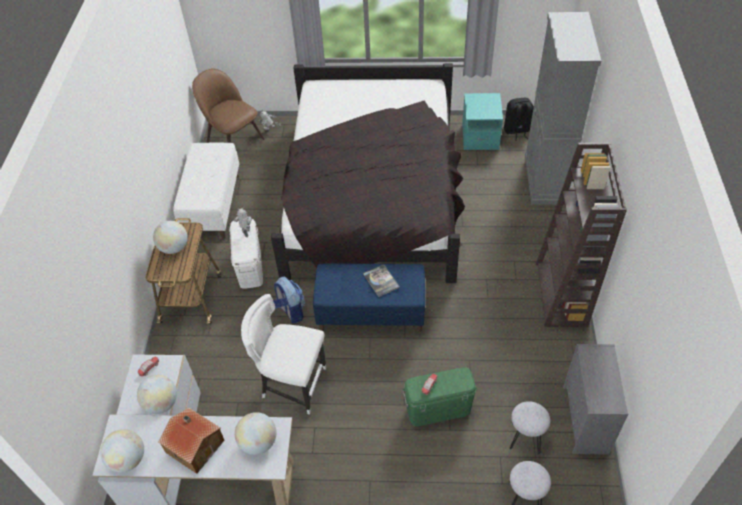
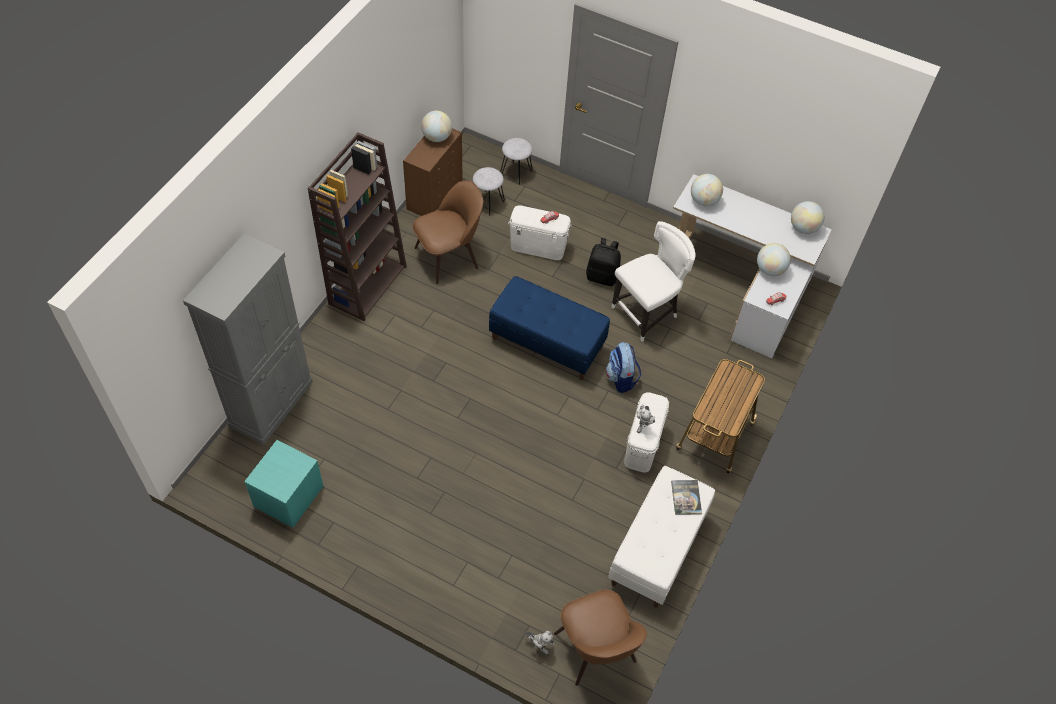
camera: 160 degrees left, 5 degrees up
globe [153,221,188,254] -> globe moved to [421,111,452,142]
toy house [159,408,224,474] -> none
white chair [241,294,326,415] -> white chair turned 75 degrees counterclockwise [612,221,696,342]
black bed [271,63,465,283] -> none
book [363,264,400,297] -> book moved to [671,480,702,515]
green storage box [403,367,477,426] -> white storage box [508,205,572,260]
black backpack [504,98,534,141] -> black backpack moved to [586,238,621,286]
grey dresser [563,344,628,455] -> brown dresser [403,128,463,216]
none -> brown chair [412,180,483,284]

